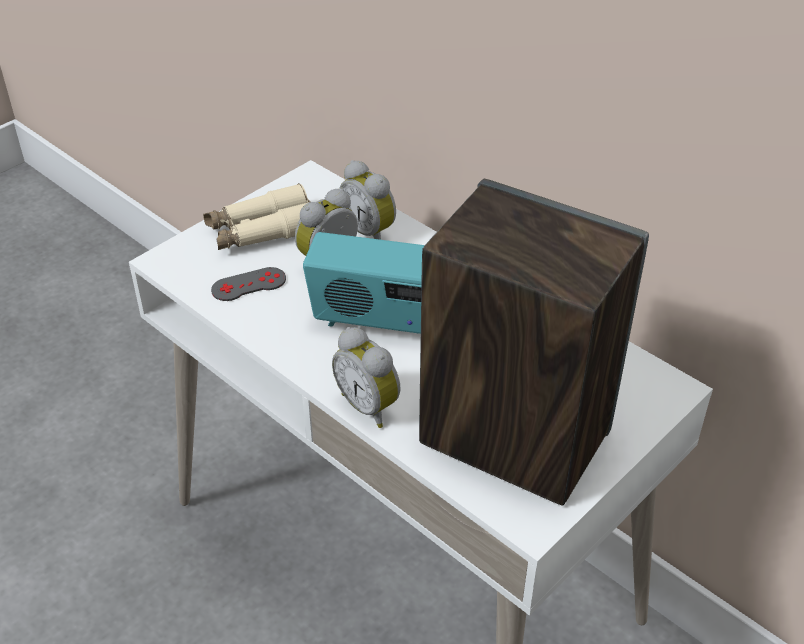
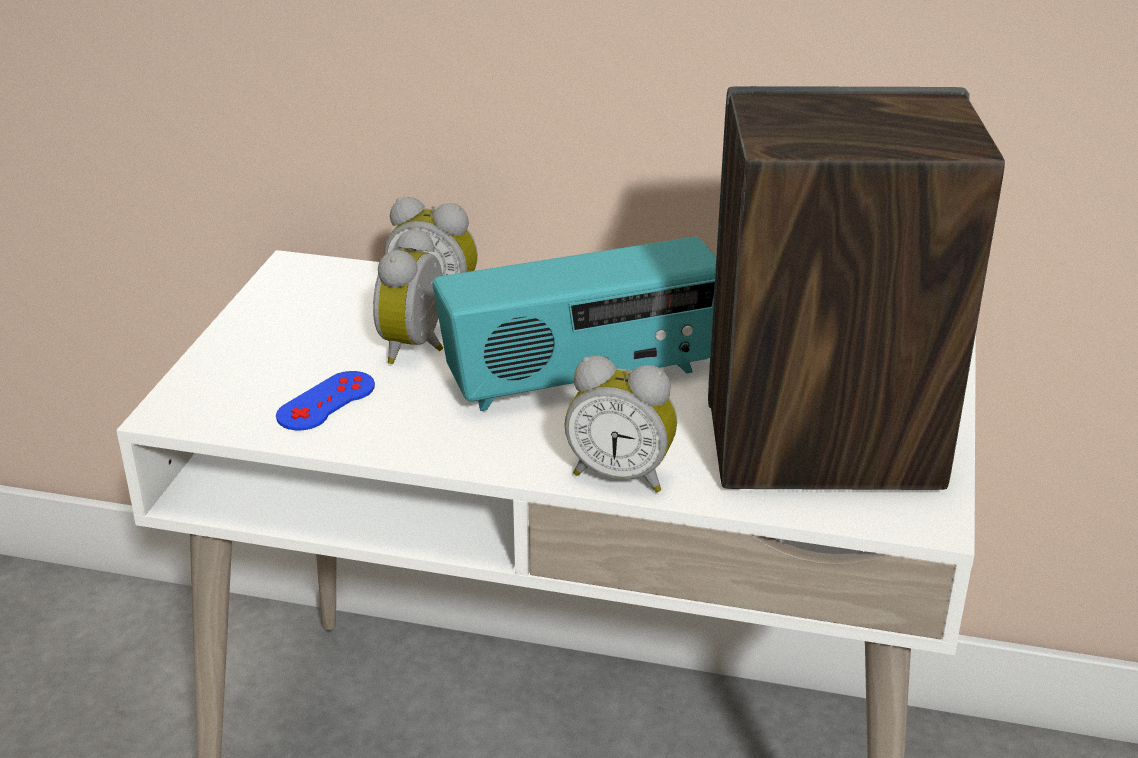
camera: 30 degrees left, 10 degrees down
beige binoculars [203,183,311,250] -> none
grey game controller [211,267,286,301] -> blue game controller [276,371,375,430]

